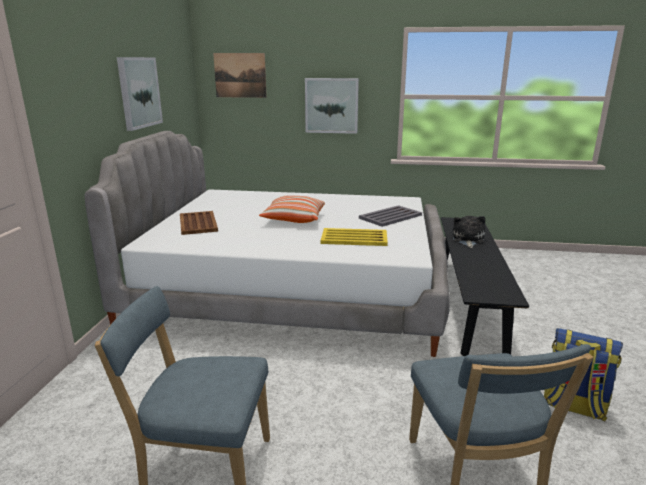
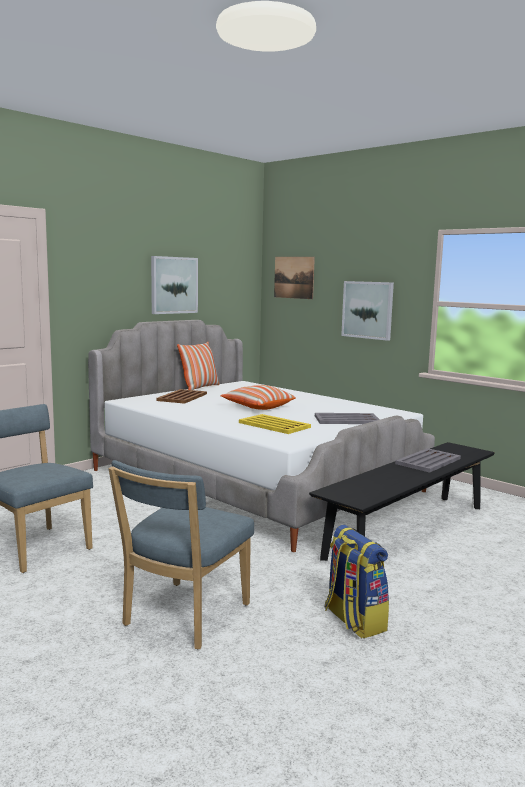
camera: 35 degrees right, 10 degrees down
plush toy [452,216,485,248] -> grey tray [395,448,461,473]
none -> pillow [177,342,219,390]

